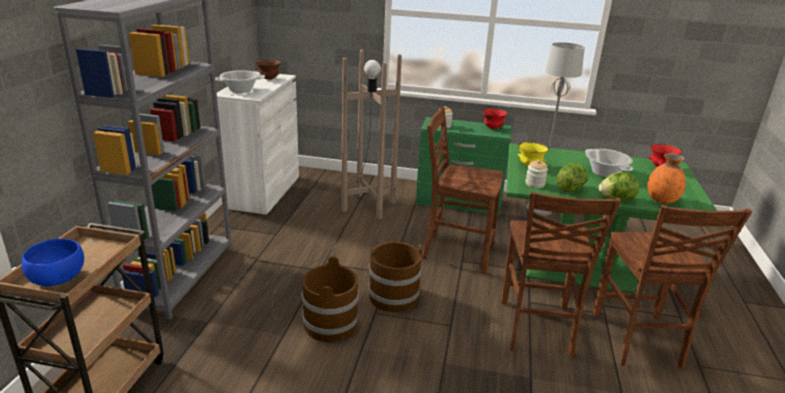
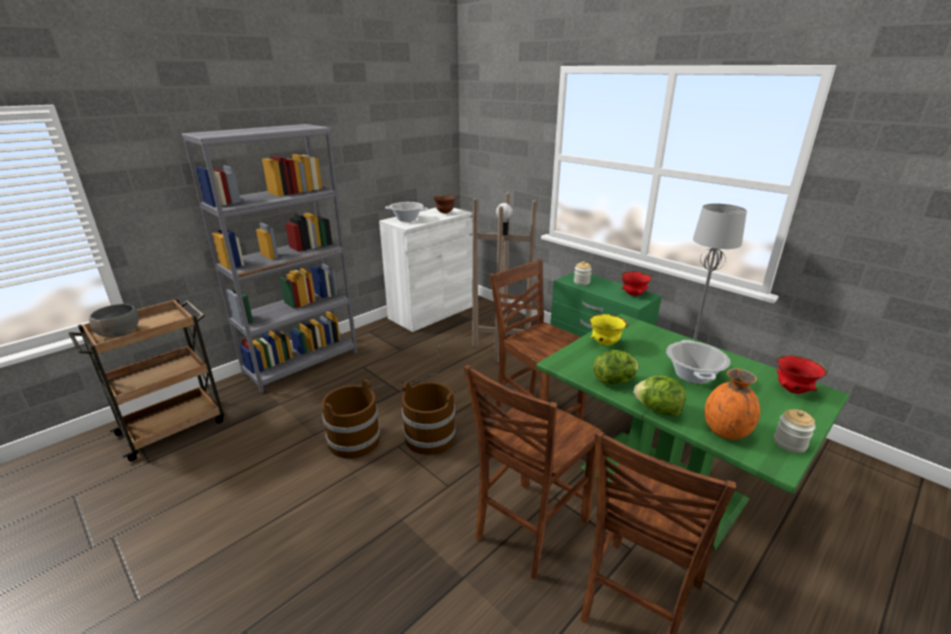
camera: 35 degrees right, 0 degrees up
blue bowl [21,239,84,286] -> grey bowl [89,304,139,337]
jar [526,160,548,188] -> jar moved to [774,409,816,453]

